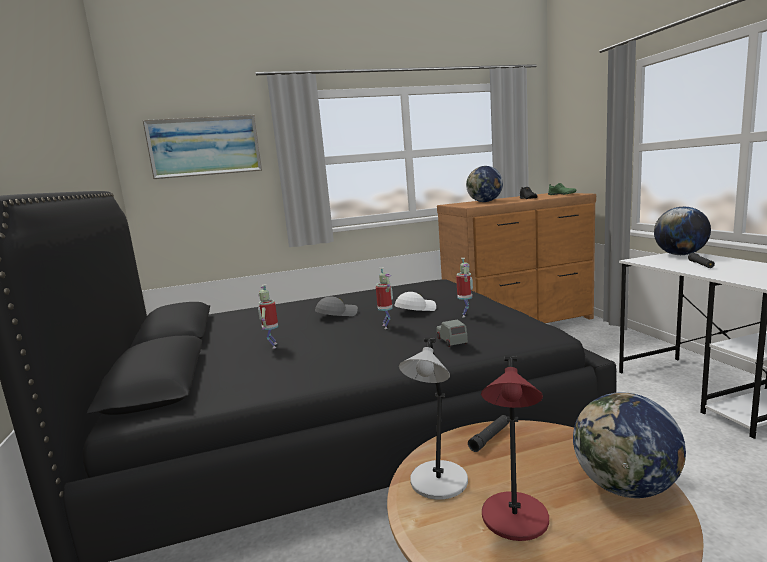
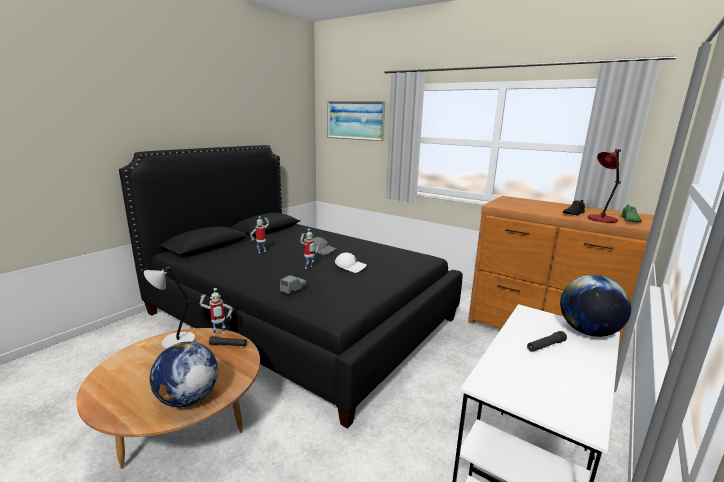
camera: 50 degrees right, 5 degrees up
toy robot [456,258,473,317] -> toy robot moved to [199,288,233,335]
globe [466,166,503,202] -> none
red table lamp [481,356,549,541] -> red table lamp moved to [587,149,621,223]

